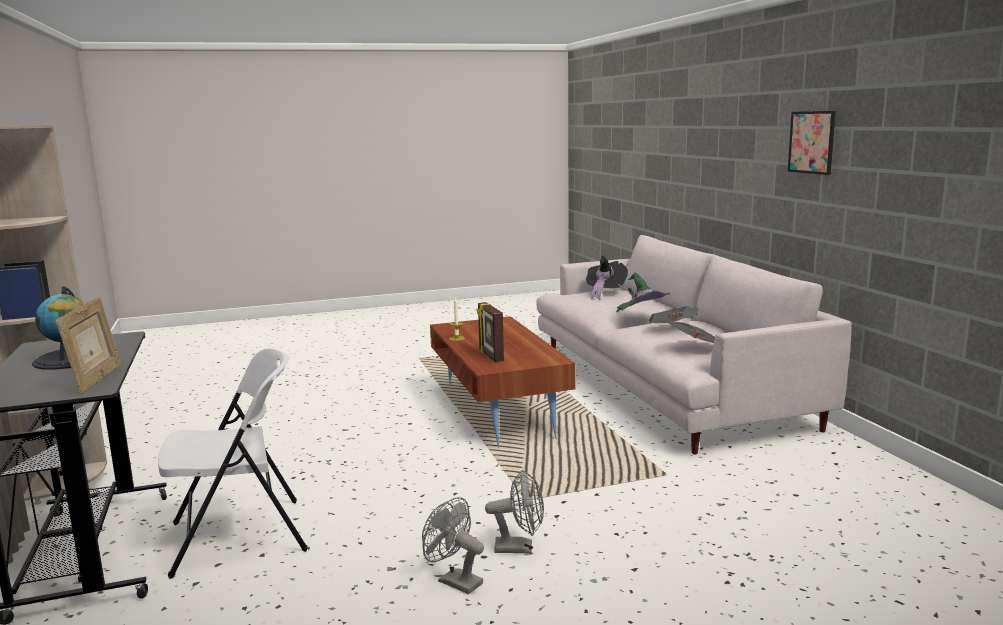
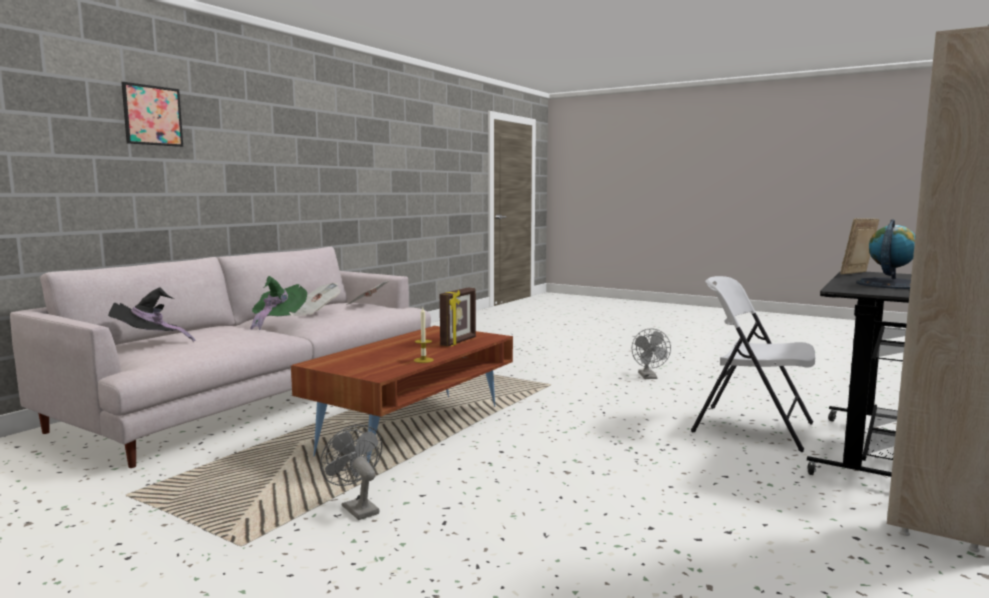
camera: 130 degrees left, 5 degrees down
grey fan [485,470,544,553] -> grey fan moved to [320,425,382,520]
picture [788,111,836,175] -> picture moved to [121,82,183,147]

